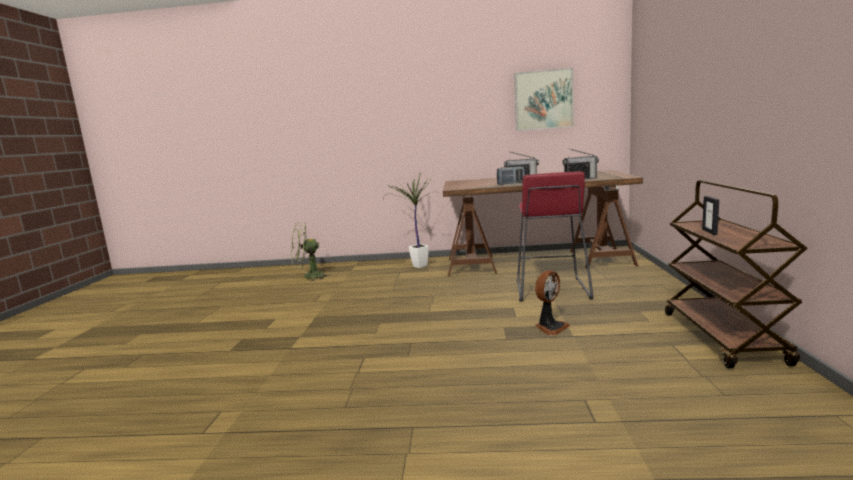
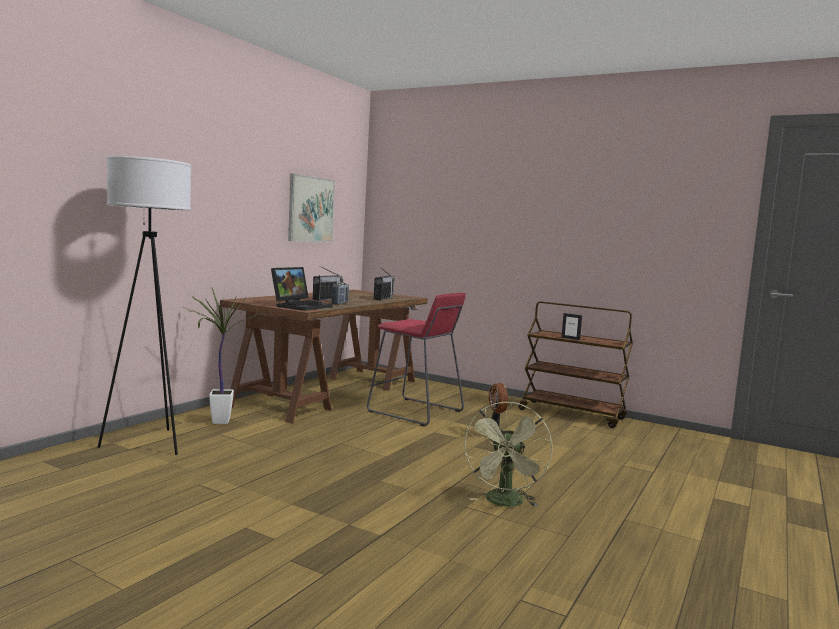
camera: 65 degrees left, 5 degrees down
green fan [291,223,331,281] -> green fan moved to [464,402,553,507]
none -> white floor lamp [98,156,191,455]
none -> laptop [271,267,333,311]

